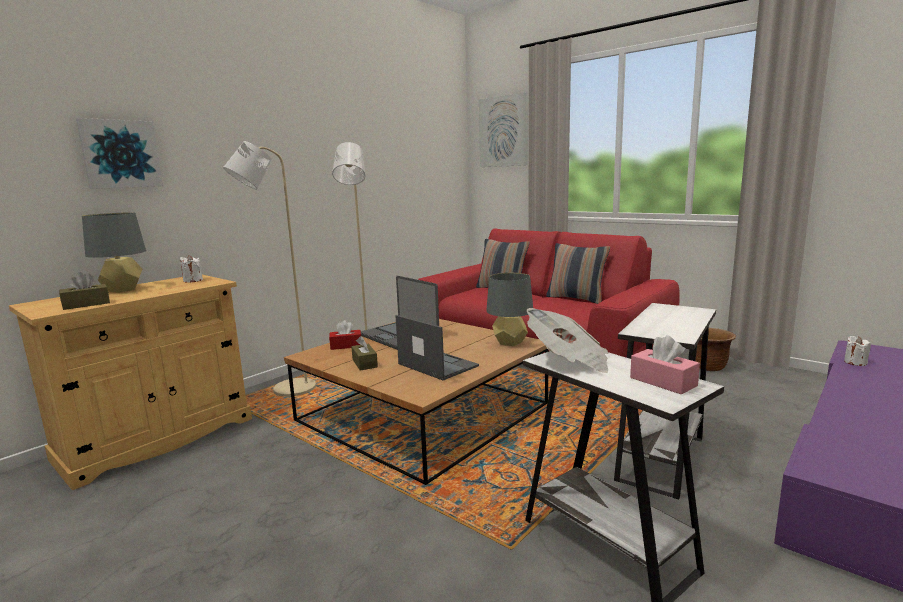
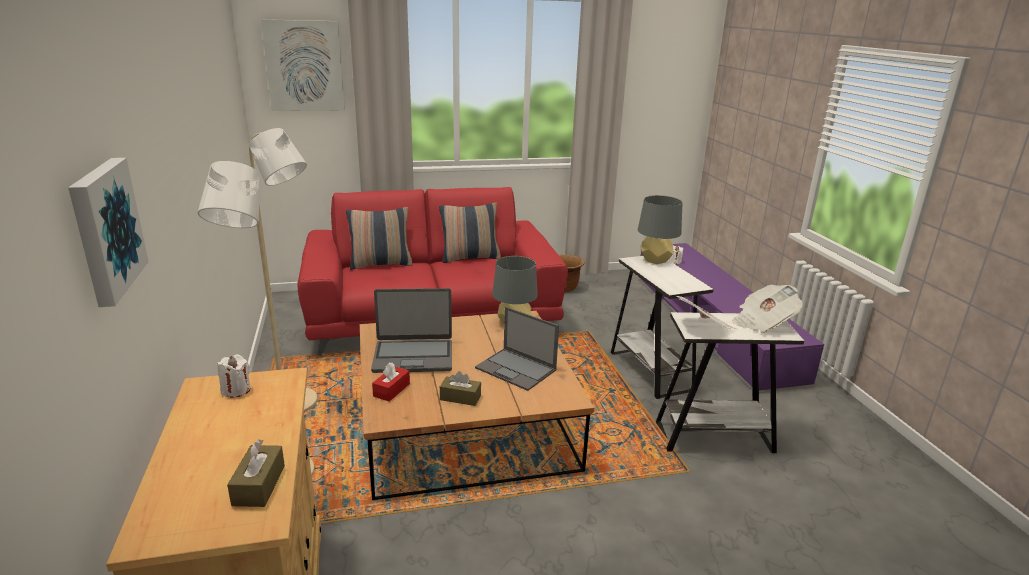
camera: 55 degrees left, 10 degrees up
grey table lamp [82,212,146,293] -> grey table lamp moved to [638,195,683,264]
laptop [395,315,479,380] -> laptop turned 135 degrees counterclockwise [475,307,559,391]
pink tissue box [630,335,700,395] -> newspaper [732,284,803,333]

